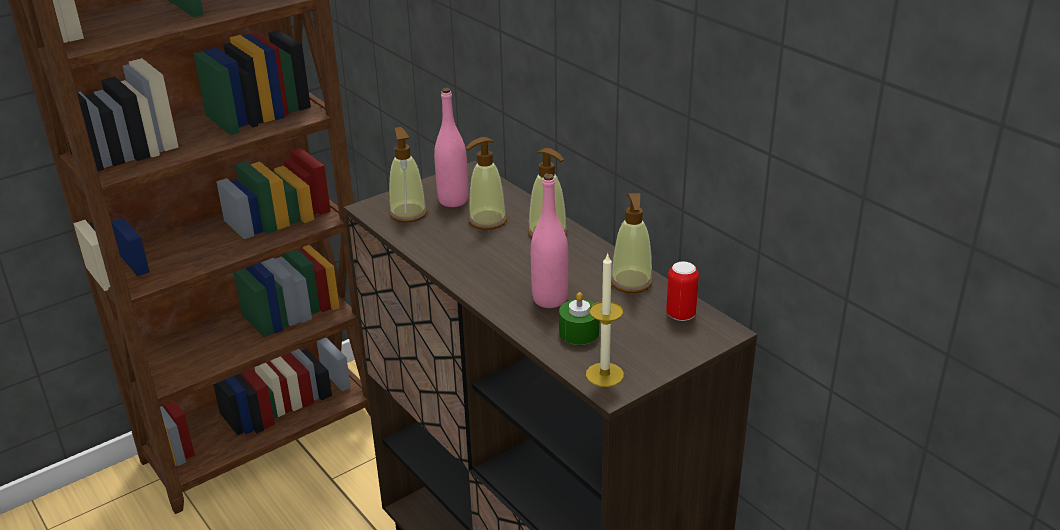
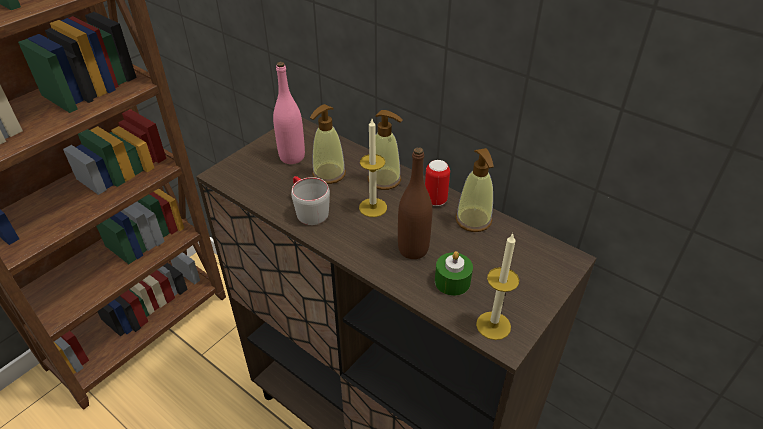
camera: 15 degrees left, 10 degrees up
soap dispenser [389,127,427,223] -> none
pink bottle [531,174,568,308] -> brown bottle [398,147,432,259]
can [666,262,699,321] -> can moved to [425,160,450,206]
none -> grey mug [291,176,330,225]
none -> candle [359,119,387,217]

